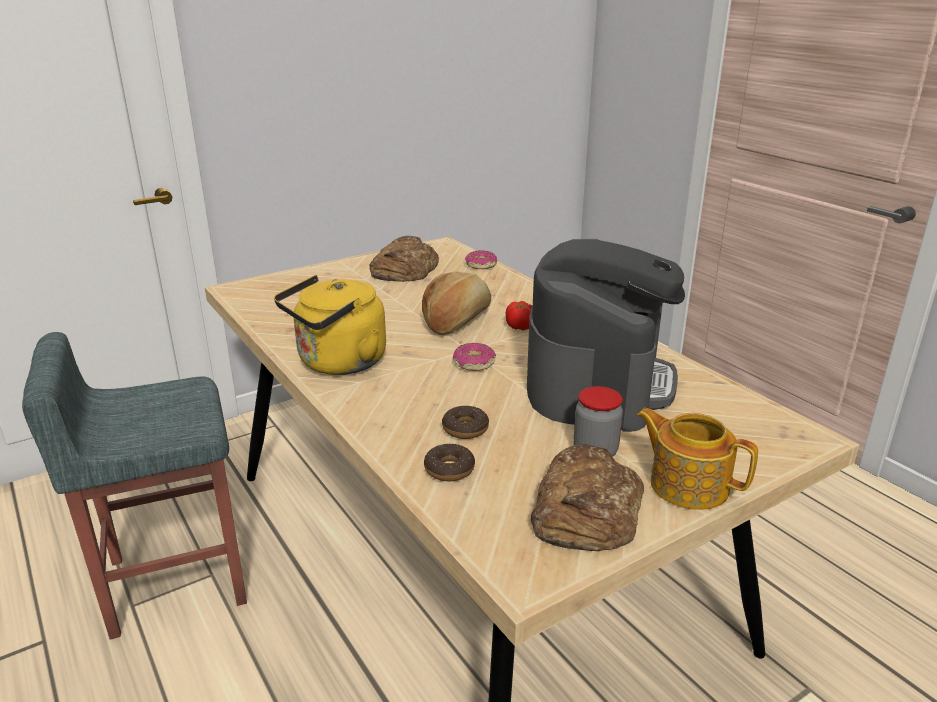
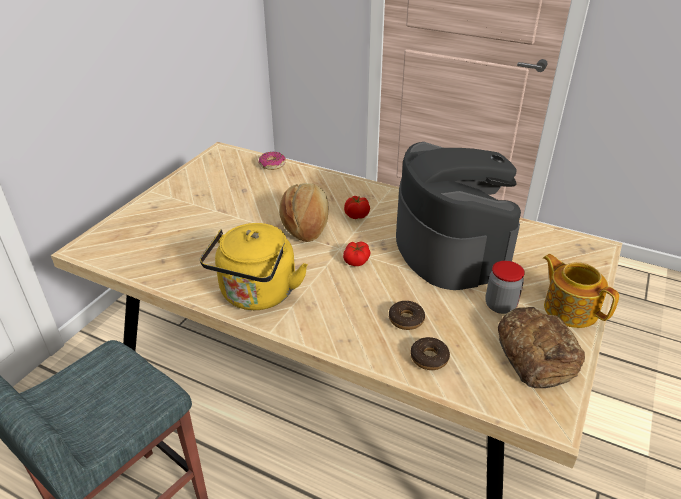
camera: 30 degrees left, 10 degrees up
bread [370,236,439,282] -> none
donut [453,343,496,371] -> tomato [343,241,370,266]
teapot [636,408,758,510] -> teapot turned 45 degrees clockwise [543,254,619,328]

